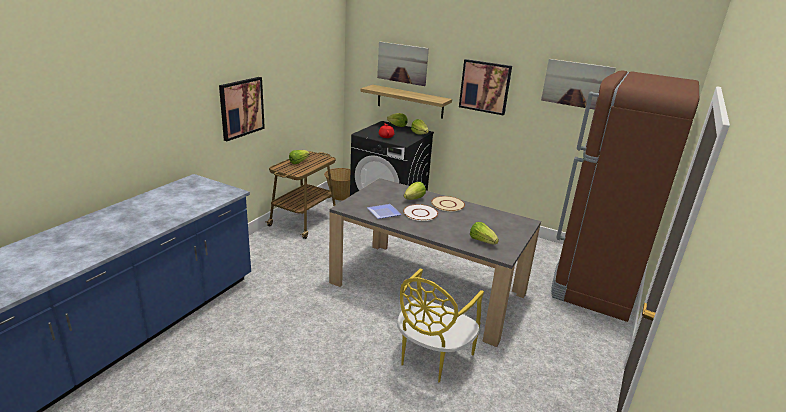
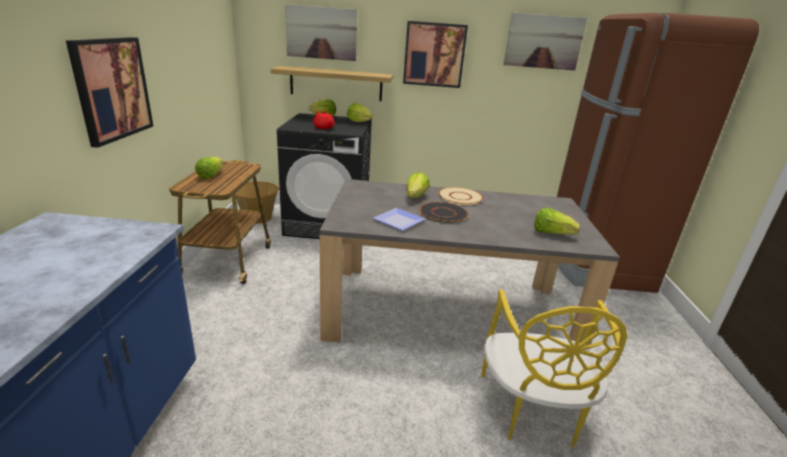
camera: 25 degrees left, 0 degrees up
white plate [403,204,438,221] -> black plate [419,202,469,223]

